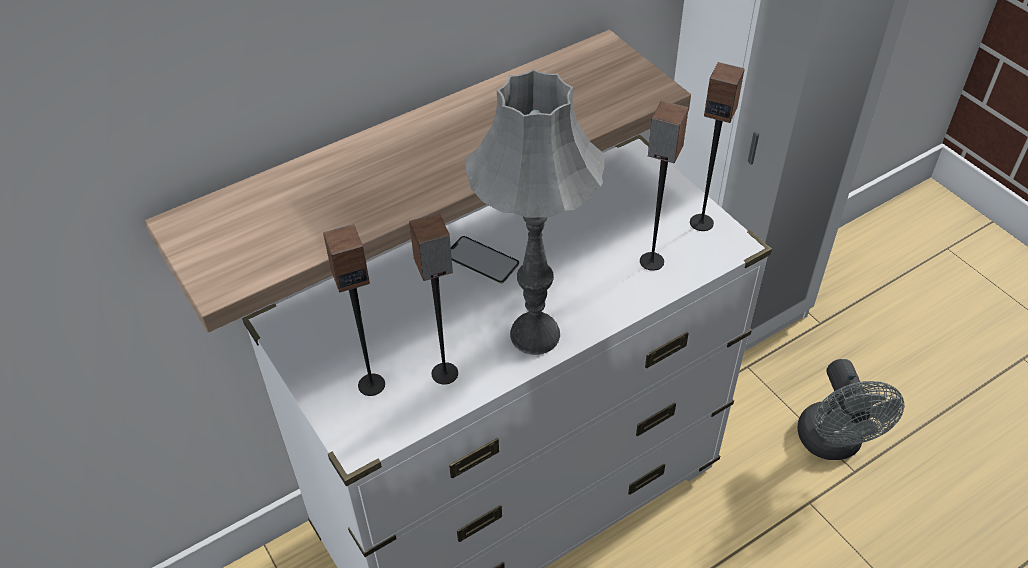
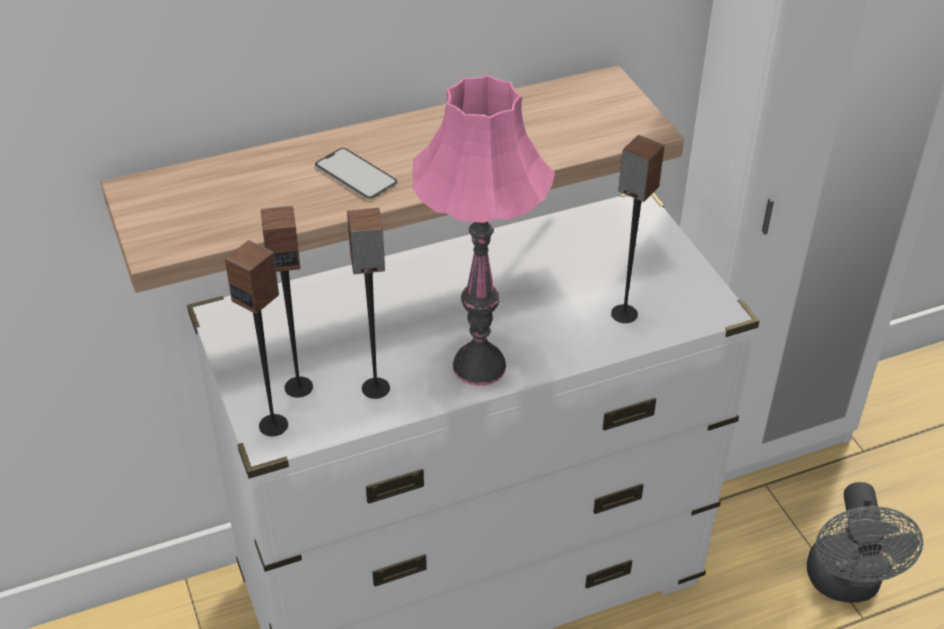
camera: 10 degrees right, 5 degrees down
phone [451,236,519,284] -> phone moved to [315,148,398,200]
grey table lamp [465,69,605,355] -> pink table lamp [412,75,555,386]
speaker [690,62,745,231] -> speaker moved to [225,240,288,436]

